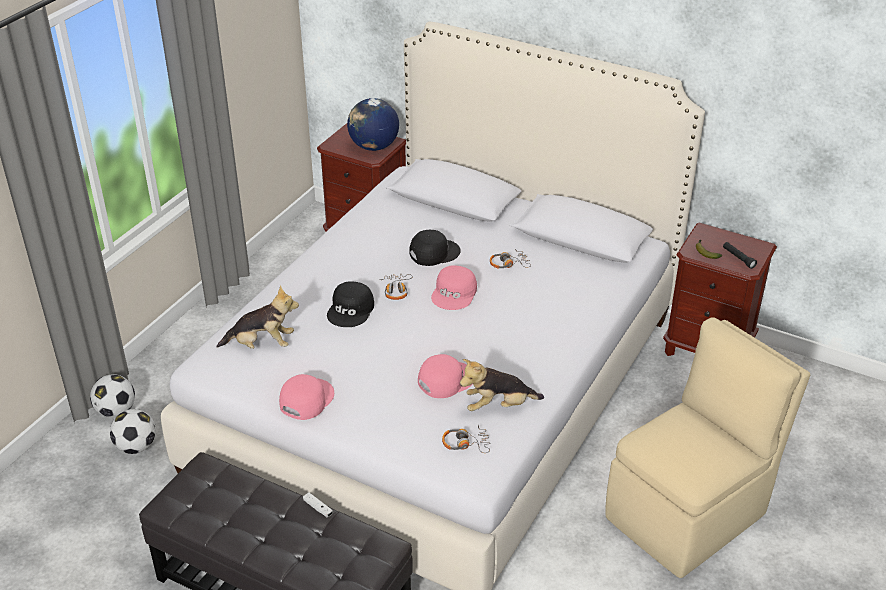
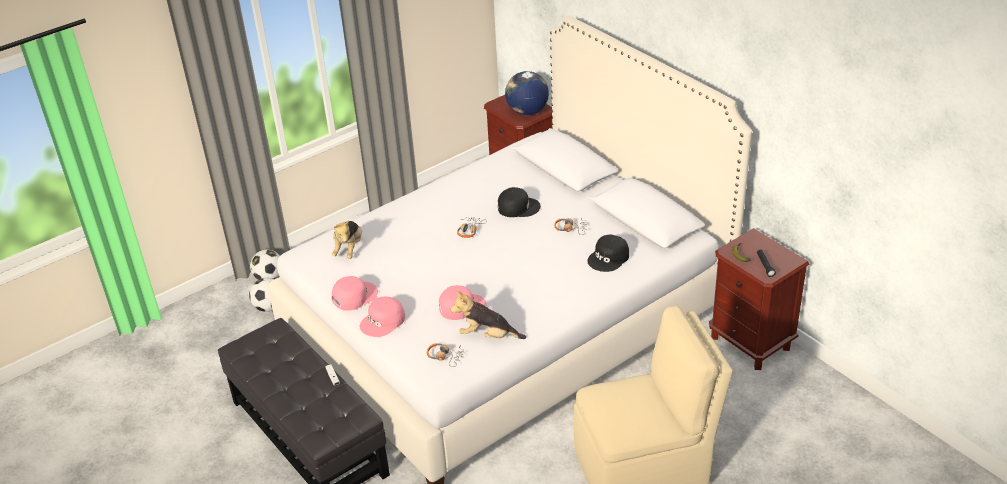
camera: 25 degrees right, 0 degrees up
plush toy [216,286,299,349] -> plush toy turned 75 degrees clockwise [332,220,362,259]
black cap [327,281,374,327] -> black cap moved to [587,235,629,272]
pink cap [431,265,477,310] -> pink cap moved to [360,296,405,337]

